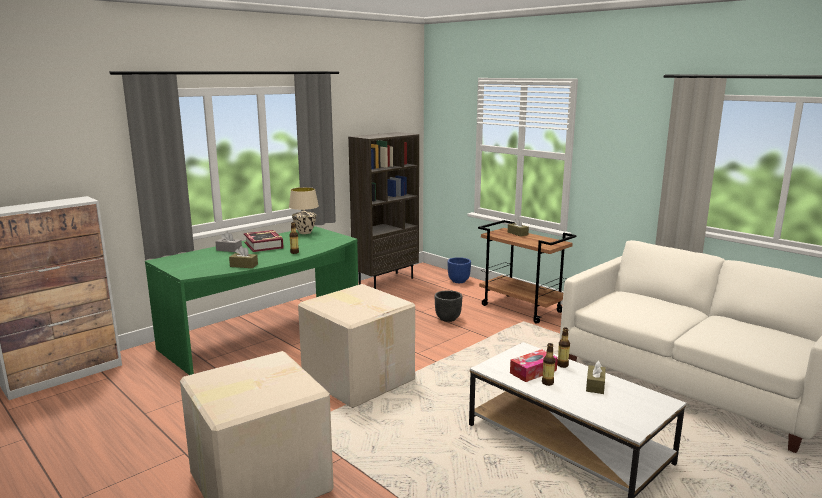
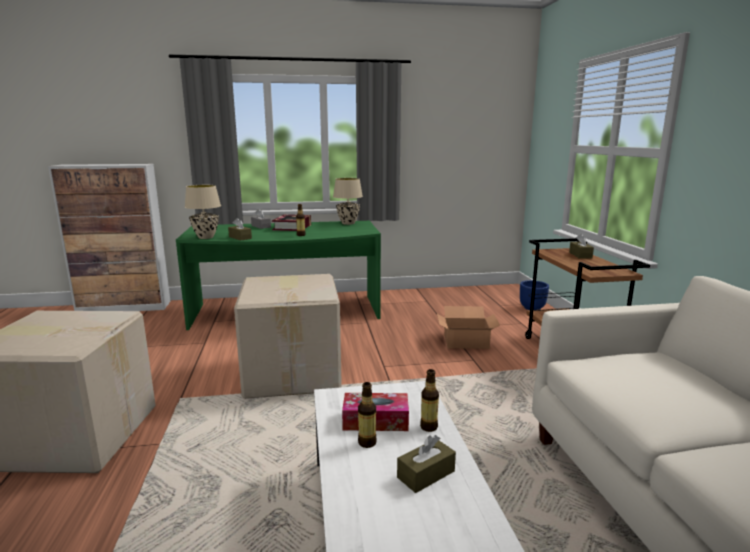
camera: 35 degrees right, 0 degrees up
brown bookcase [348,132,419,289] -> none
black planter [435,290,462,322] -> cardboard box [437,306,500,349]
none -> beige table lamp [185,185,221,239]

